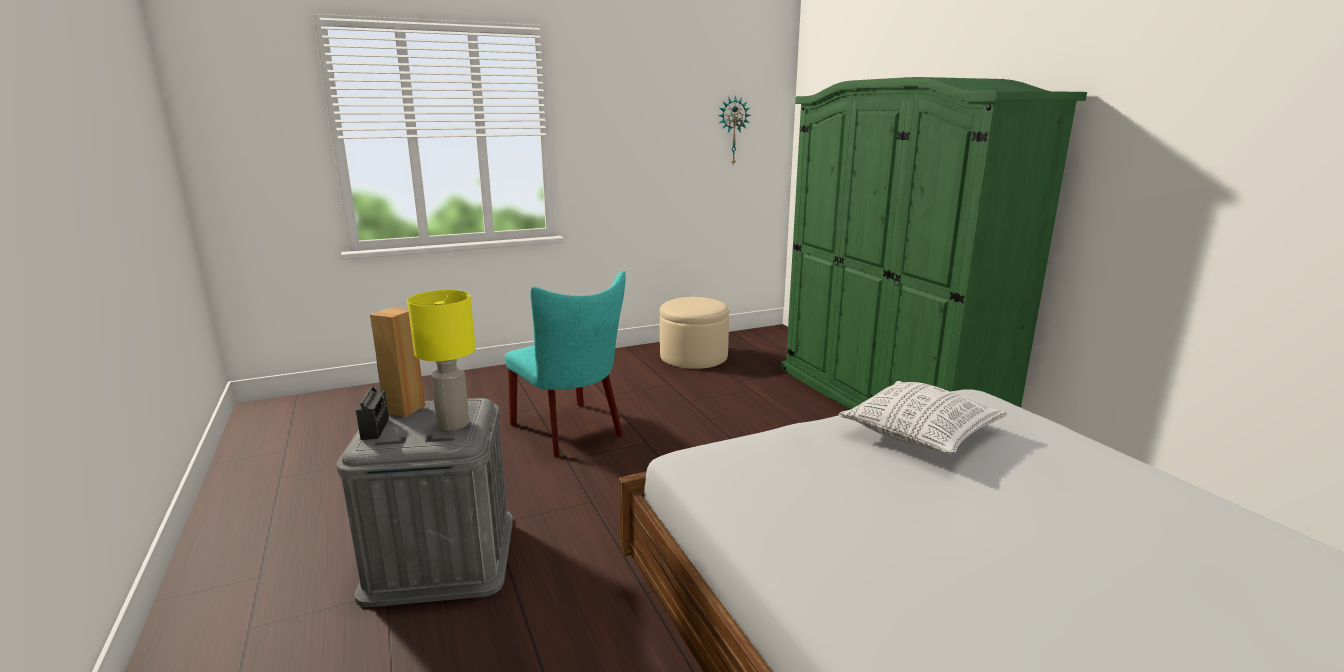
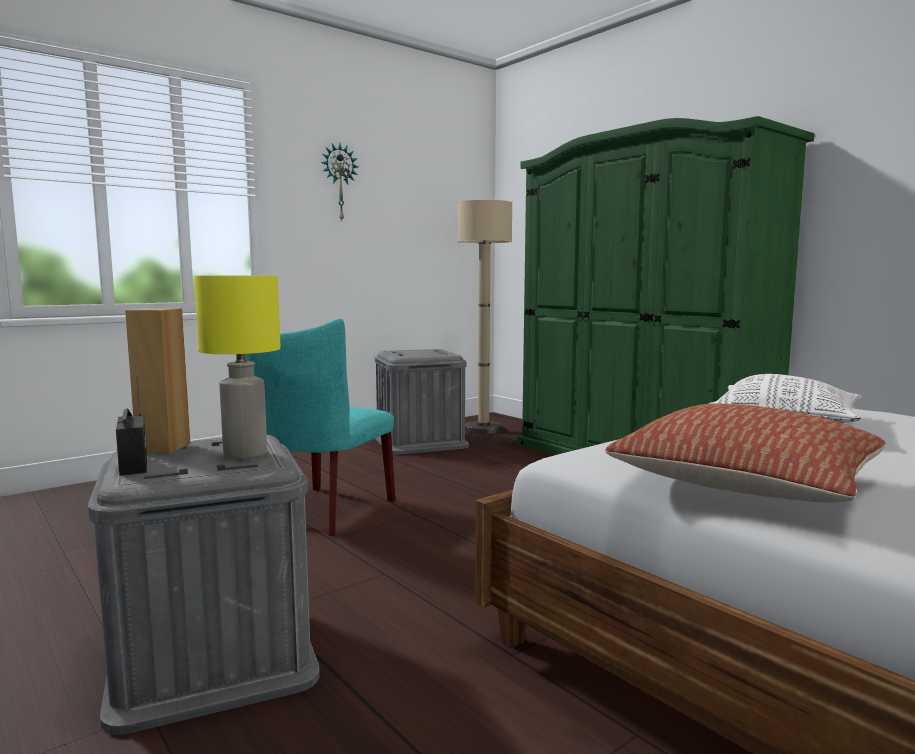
camera: 15 degrees left, 10 degrees down
turquoise chair [505,271,626,457] -> turquoise chair turned 75 degrees clockwise [245,319,395,536]
beige ottoman [660,297,729,369] -> grey storage box [375,349,469,455]
wall clock [718,95,751,166] -> wall clock moved to [321,143,358,221]
none -> beige floor lamp [458,200,512,434]
none -> pillow [605,404,886,503]

